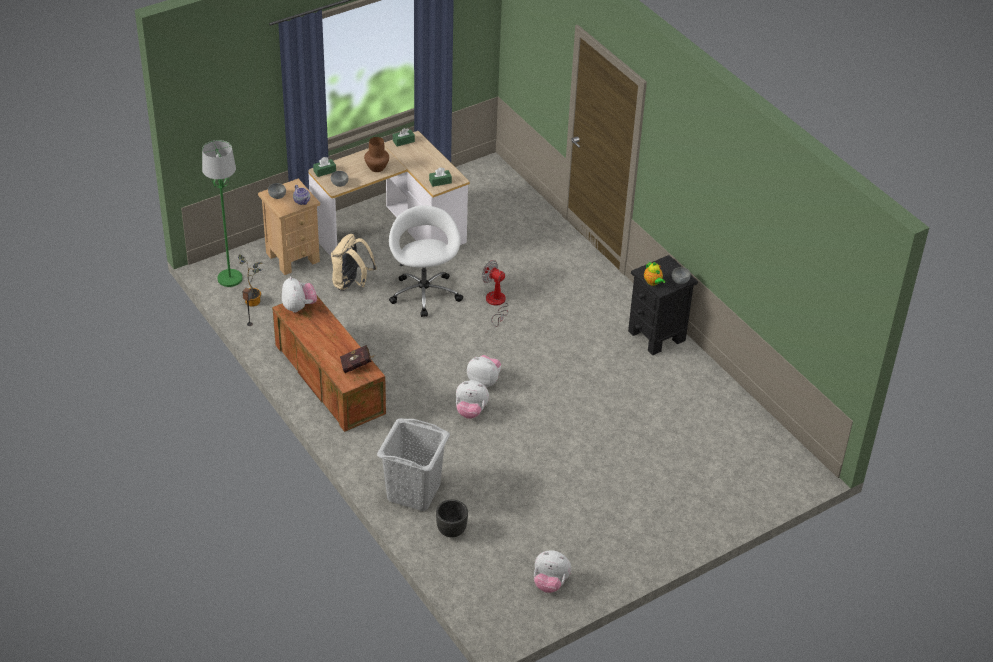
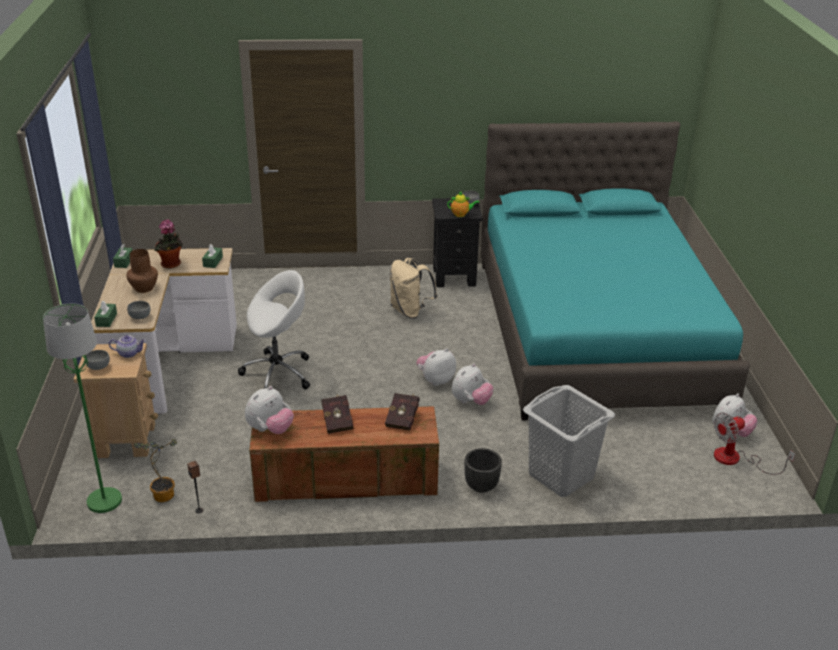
camera: 60 degrees left, 10 degrees down
plush toy [282,277,317,313] -> plush toy turned 120 degrees clockwise [245,386,294,434]
beige backpack [331,234,377,291] -> beige backpack moved to [390,258,437,318]
white office chair [389,205,463,317] -> white office chair turned 150 degrees clockwise [238,270,310,389]
black planter [436,499,468,537] -> black planter moved to [464,448,502,493]
fan [482,260,508,327] -> fan moved to [714,413,795,475]
none -> potted plant [154,219,183,269]
none -> red book [321,394,353,434]
none -> turquoise bed [481,121,750,421]

